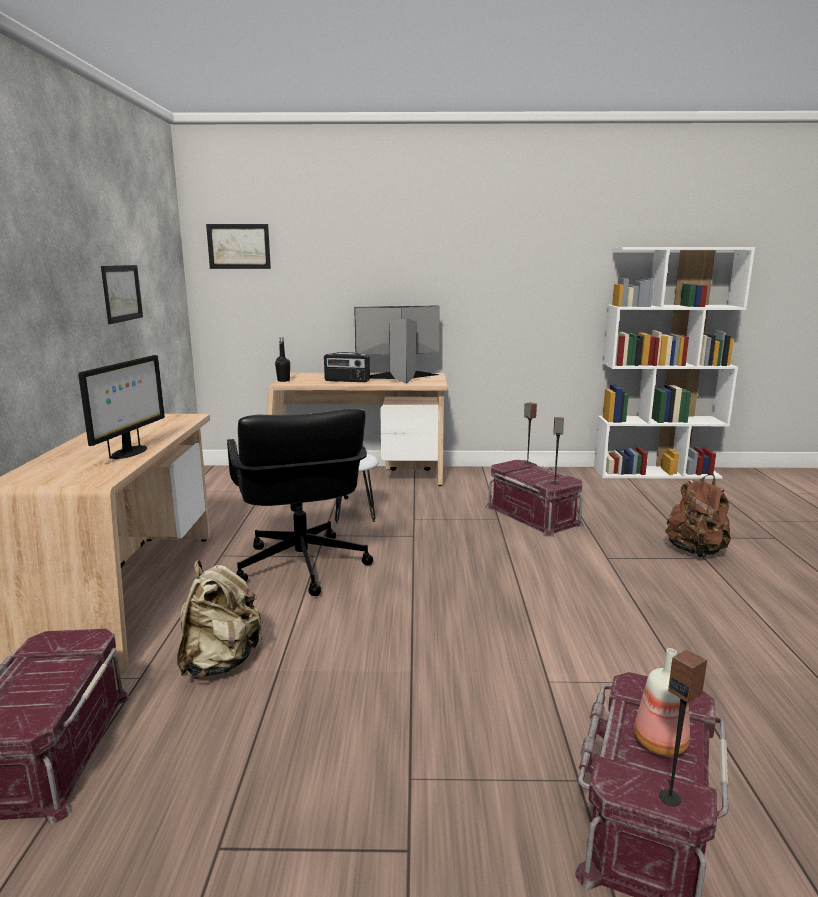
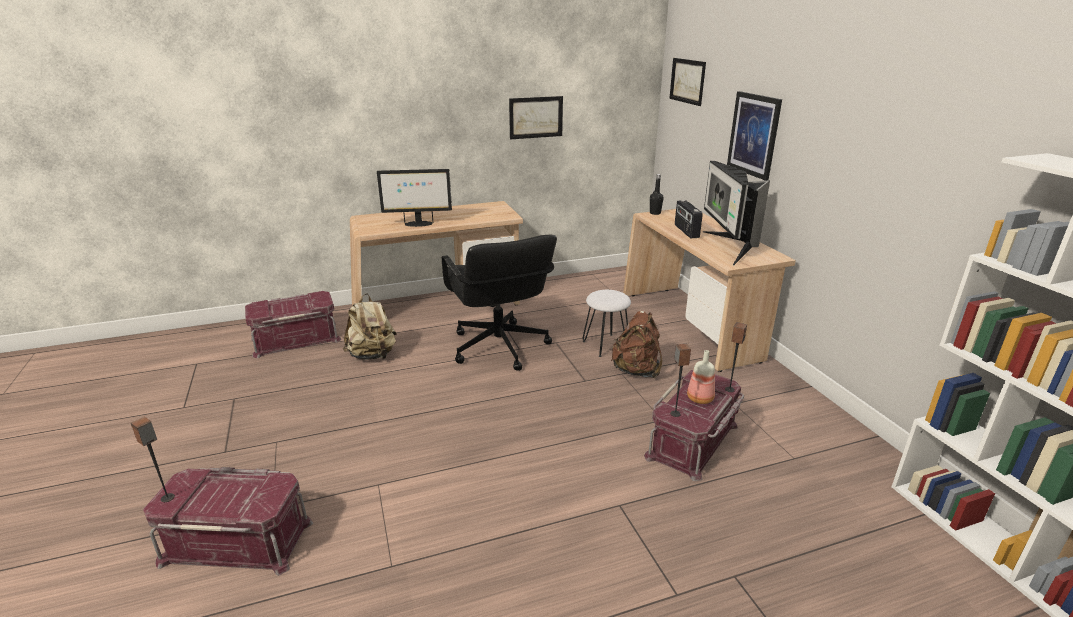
camera: 70 degrees right, 10 degrees up
black office chair [227,408,373,596] -> black office chair turned 75 degrees counterclockwise [442,235,557,371]
monitor [354,305,440,383] -> monitor turned 150 degrees counterclockwise [703,161,770,265]
bottle [634,648,690,756] -> bottle moved to [687,350,715,404]
brown backpack [665,474,731,557] -> brown backpack moved to [611,311,662,378]
none -> picture [727,91,782,181]

